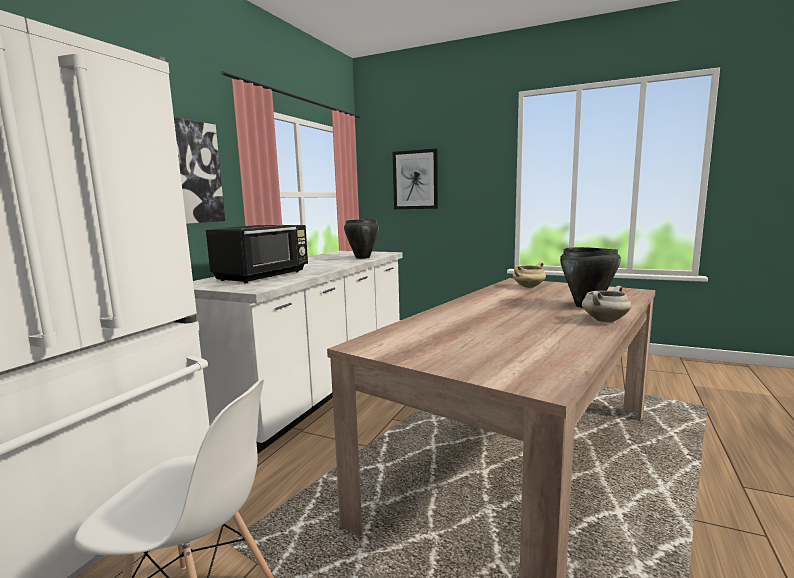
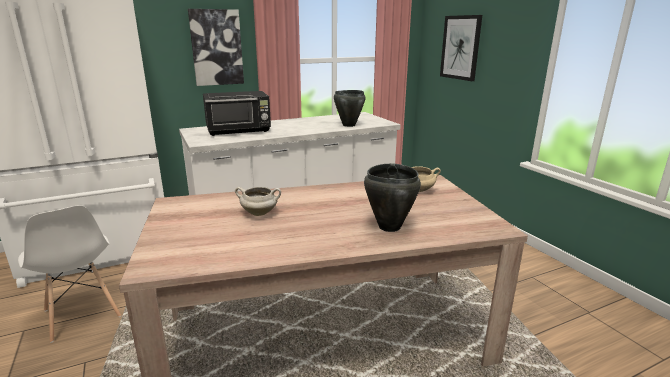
camera: 40 degrees right, 10 degrees up
white cooking pot [582,286,632,322] -> white cooking pot moved to [235,187,281,216]

